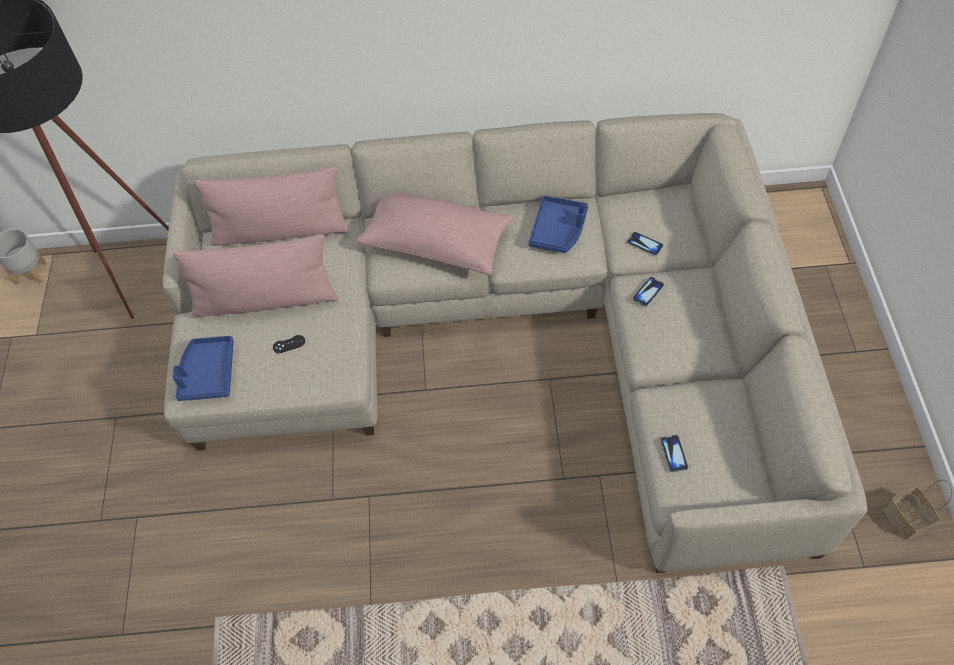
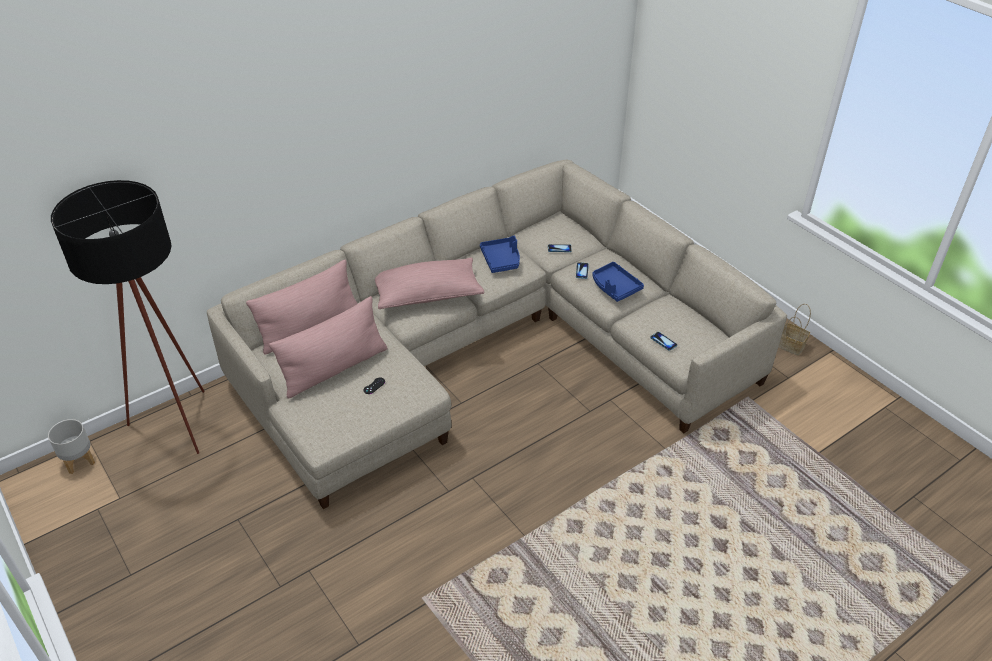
camera: 35 degrees left, 15 degrees down
blue tray [172,336,234,401] -> blue tray moved to [592,262,644,302]

